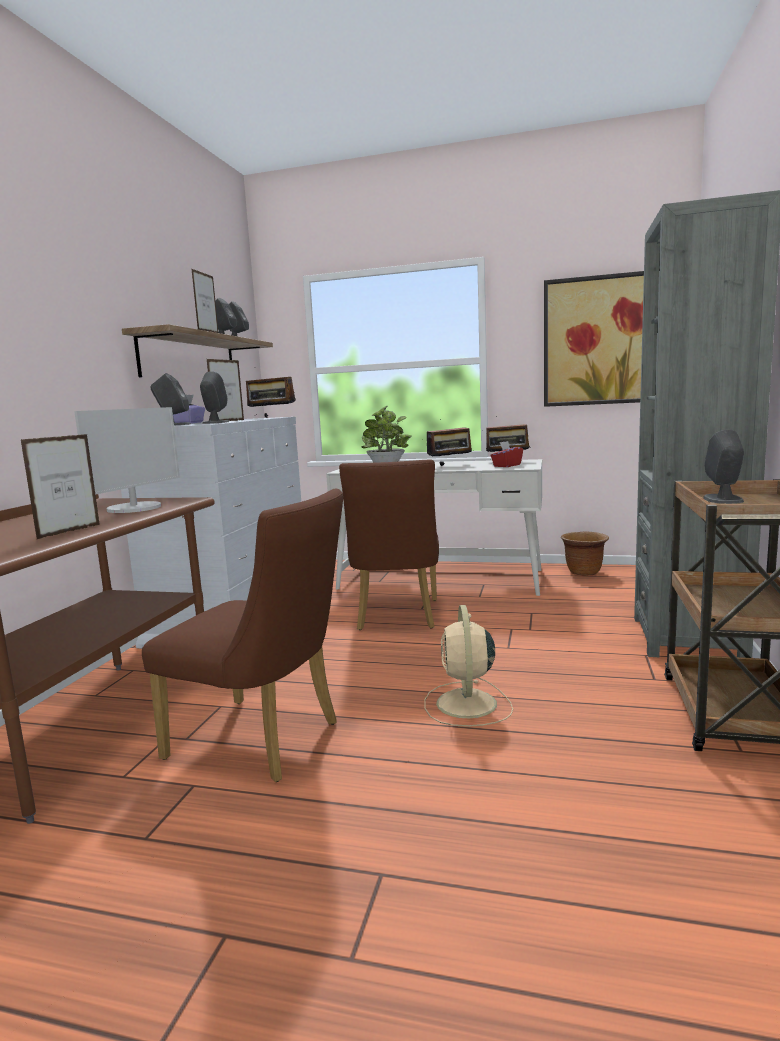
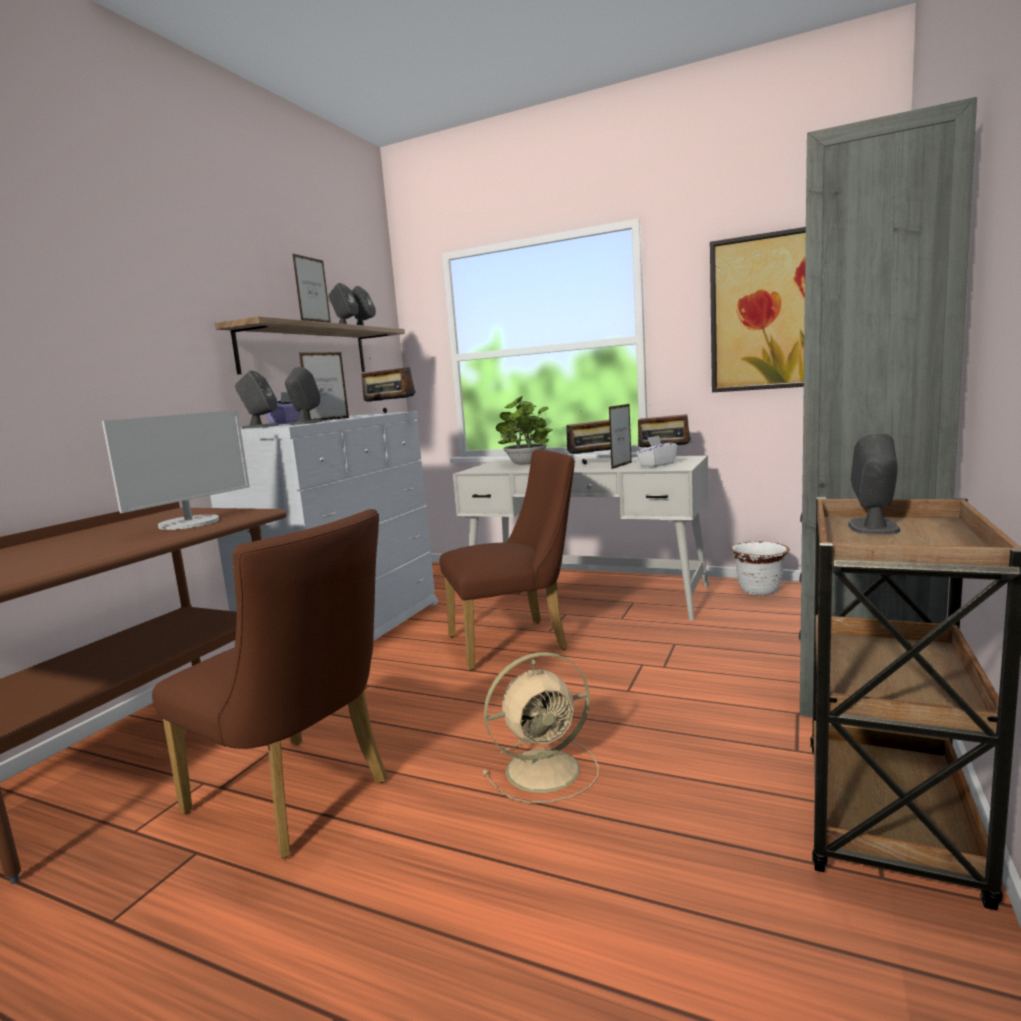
camera: 10 degrees right, 0 degrees up
picture frame [21,434,100,539] -> picture frame moved to [609,404,632,469]
brown chair [339,459,439,630] -> brown chair turned 120 degrees counterclockwise [440,450,575,671]
beige fan [424,605,513,727] -> beige fan turned 120 degrees counterclockwise [482,652,599,803]
red tissue box [490,441,523,467] -> white tissue box [636,436,677,467]
brown planter [561,532,609,576] -> white planter [731,541,790,595]

